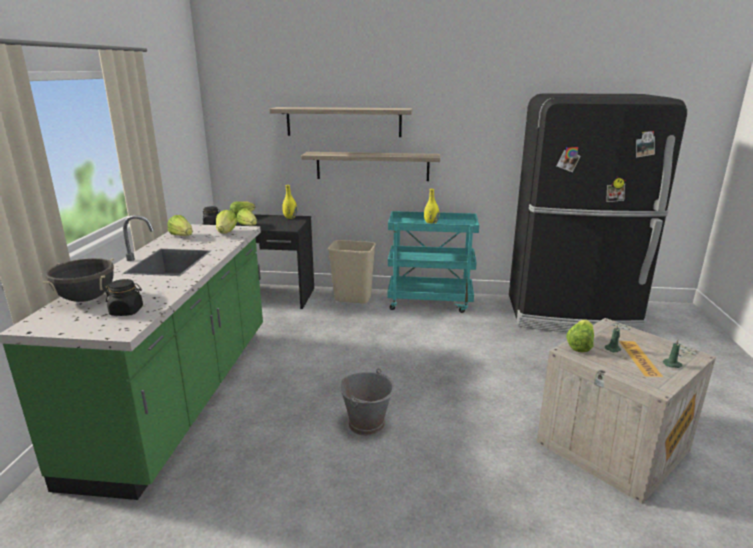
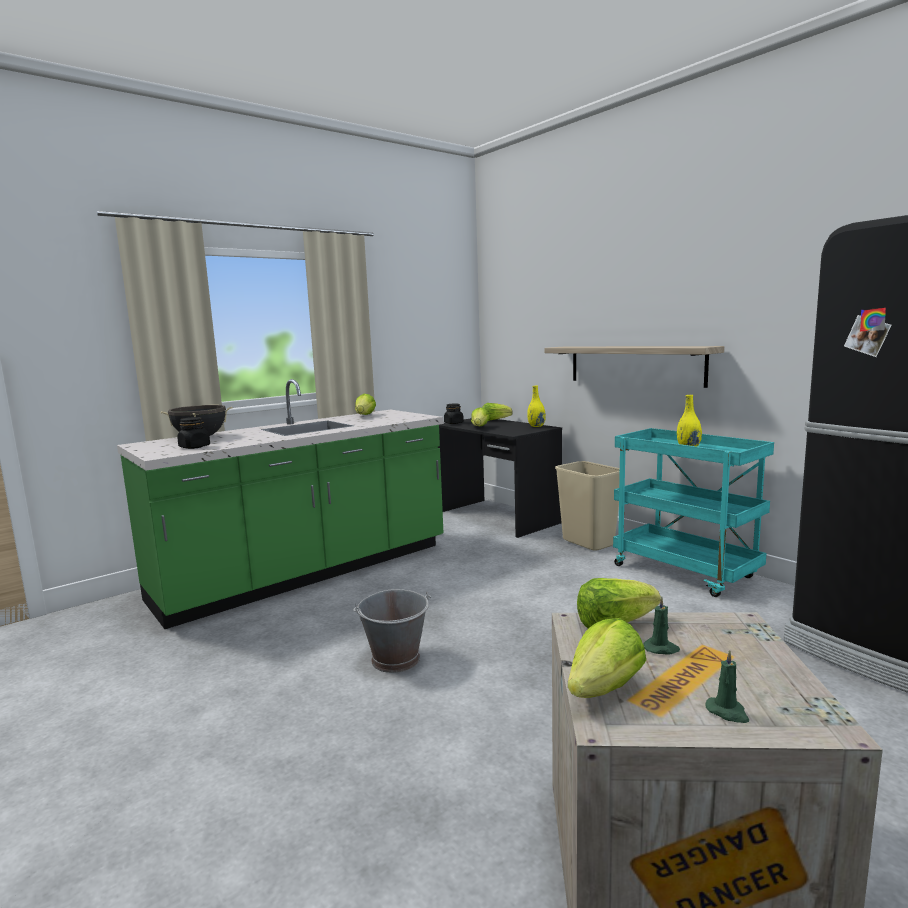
camera: 45 degrees right, 10 degrees down
lettuce [216,210,238,234] -> lettuce moved to [568,618,646,698]
shelf [269,107,413,137] -> none

